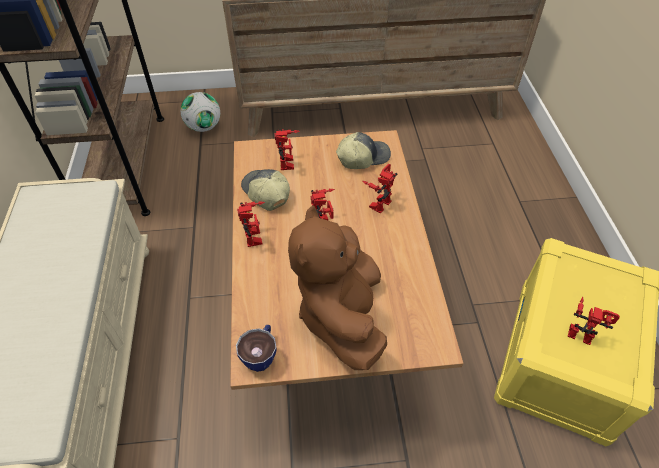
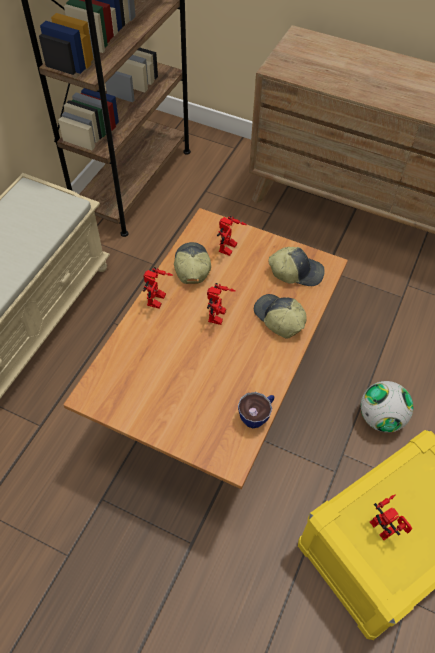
camera: 30 degrees right, 5 degrees up
football [181,92,220,132] -> football moved to [360,381,413,432]
cup [236,325,277,372] -> cup moved to [238,392,275,428]
brown plush toy [288,205,387,370] -> none
toy robot [362,164,397,213] -> cap [254,294,306,339]

